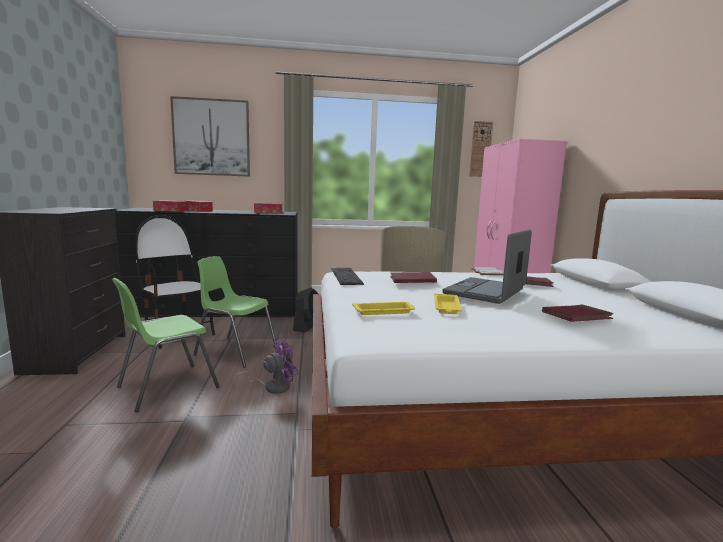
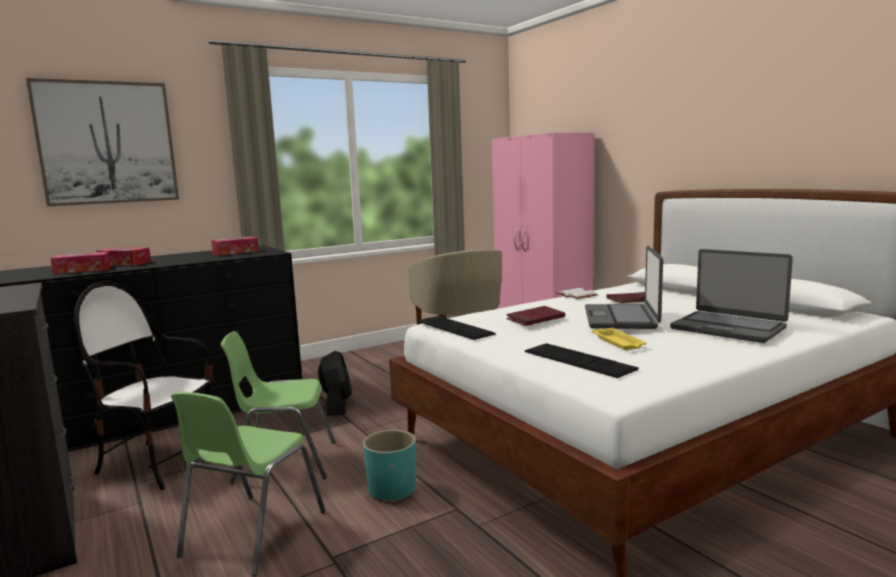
camera: 25 degrees left, 0 degrees up
purple fan [231,336,298,394] -> turquoise planter [363,429,416,503]
yellow tray [352,302,415,315] -> keyboard [525,343,639,378]
wall clock [469,121,493,177] -> none
red book [542,304,614,322] -> laptop [670,249,793,343]

